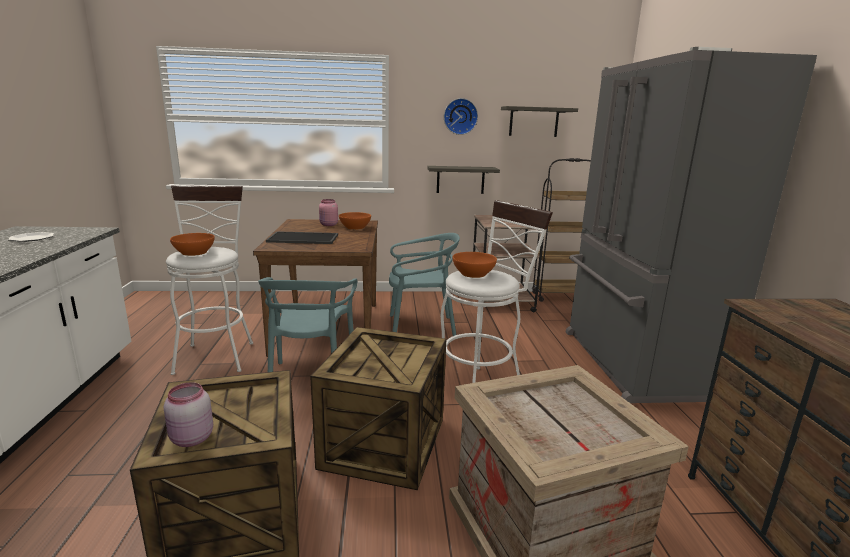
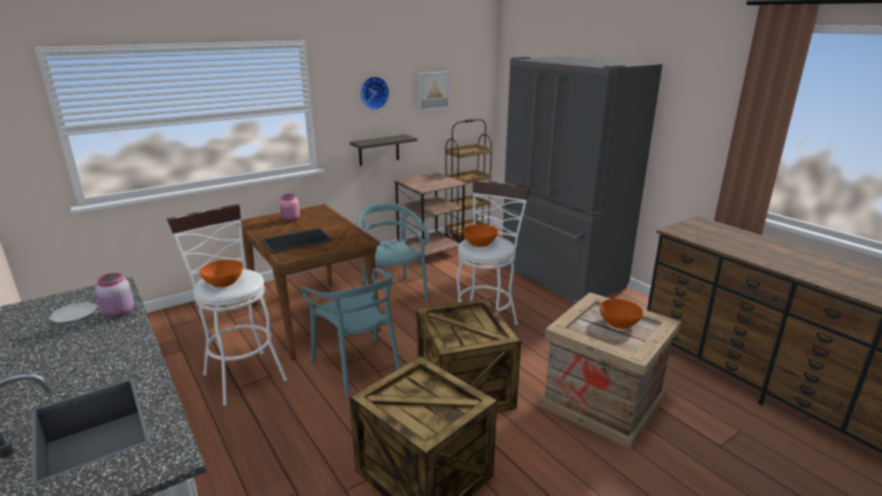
camera: 30 degrees left, 5 degrees up
pink jar [164,382,213,447] -> pink jar moved to [95,273,134,317]
orange bowl [339,212,371,230] -> orange bowl moved to [600,299,643,329]
turquoise chair [389,233,460,336] -> turquoise chair turned 75 degrees counterclockwise [358,203,430,301]
shelf [501,106,578,137] -> picture [417,71,449,111]

